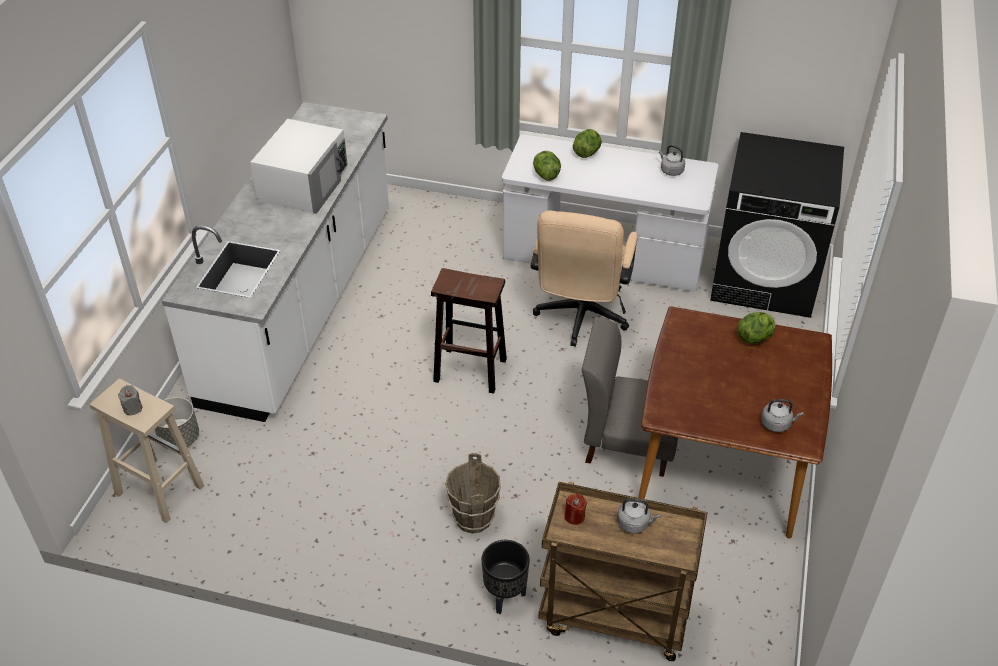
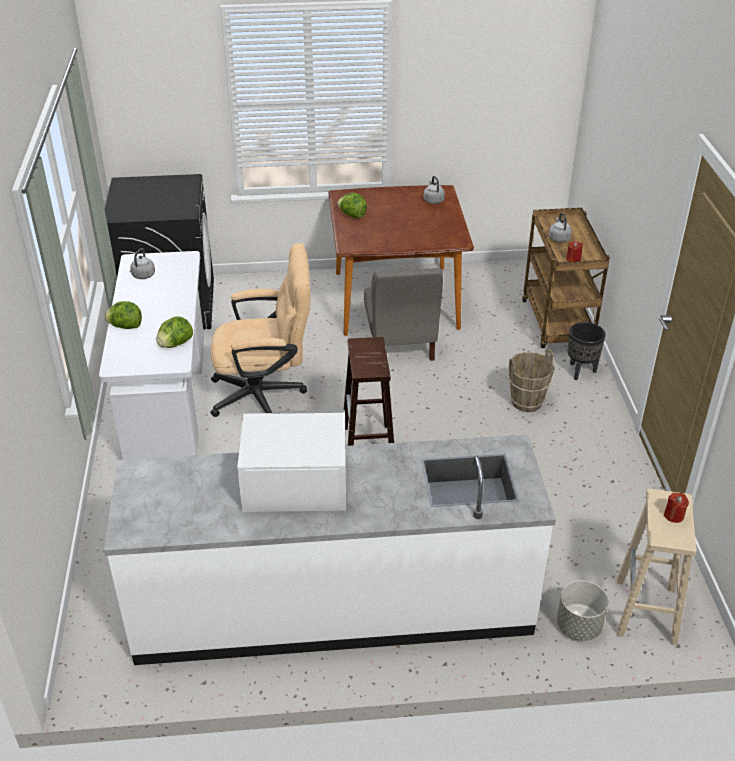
camera: 110 degrees left, 5 degrees down
grey candle [118,385,142,415] -> red candle [664,492,689,523]

